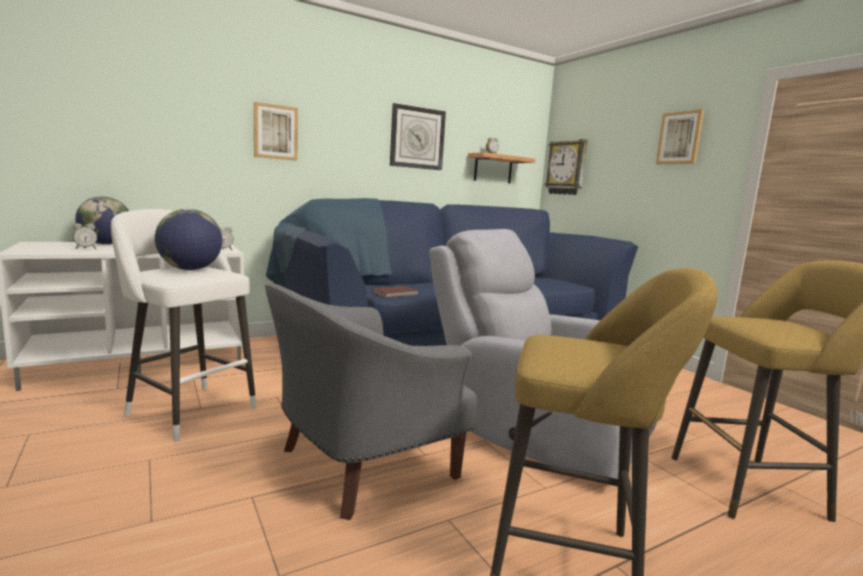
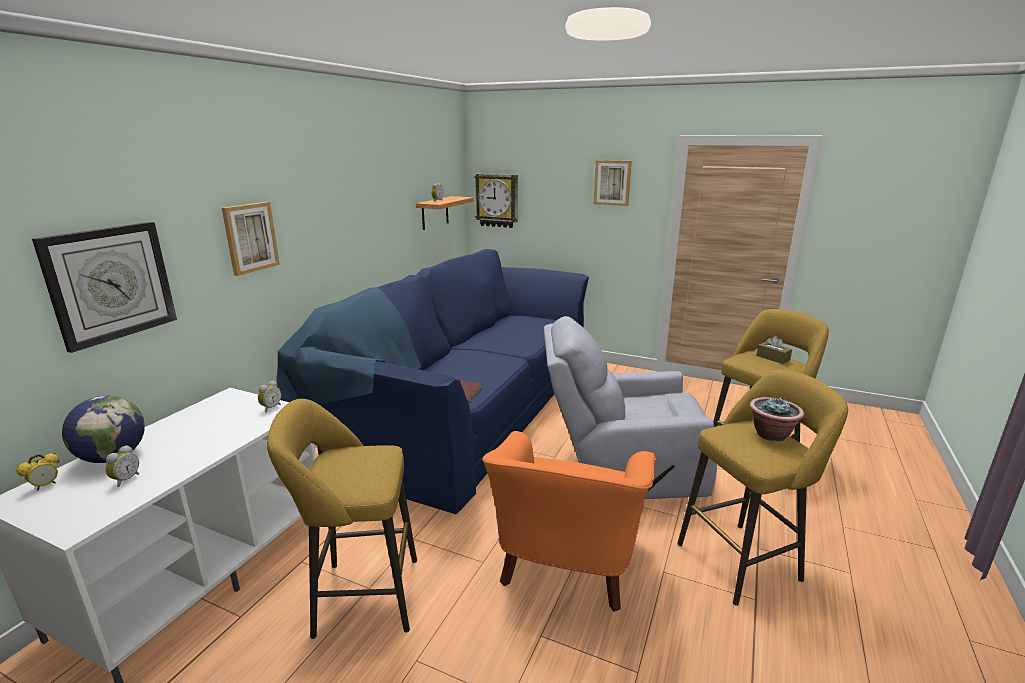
camera: 35 degrees left, 10 degrees up
white stool [111,209,257,442] -> yellow stool [267,399,417,639]
globe [155,209,222,270] -> none
grey armchair [265,284,477,520] -> orange armchair [482,431,656,612]
wall clock [390,103,446,170] -> wall clock moved to [32,222,177,353]
none -> alarm clock [16,453,59,490]
none -> potted plant [749,396,804,441]
none -> brown tissue box [756,336,792,364]

